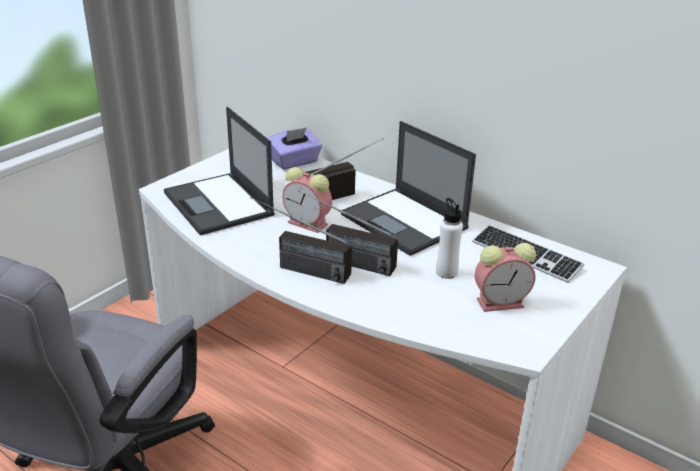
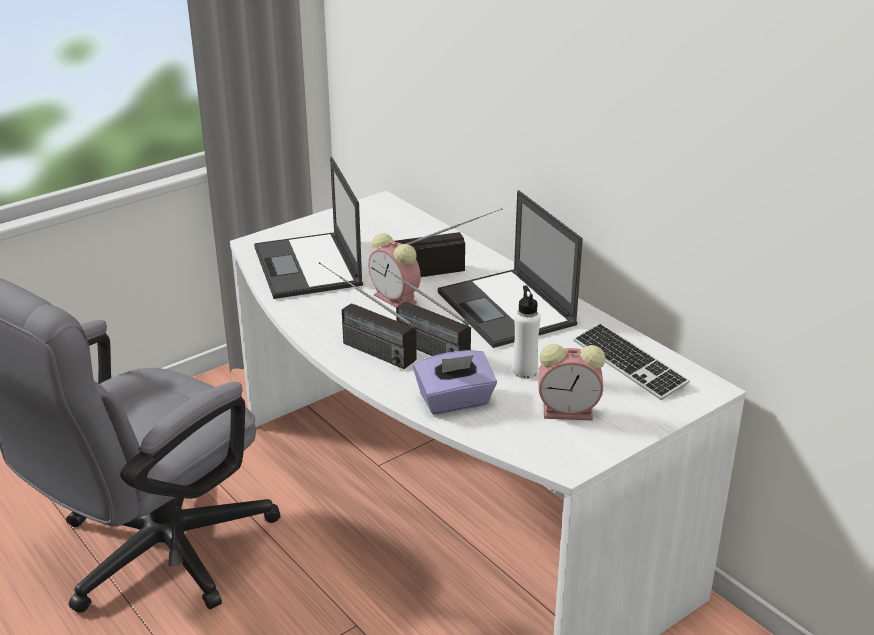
camera: 15 degrees right, 0 degrees up
purple tissue box [268,127,322,170] -> purple tissue box moved to [413,350,497,414]

